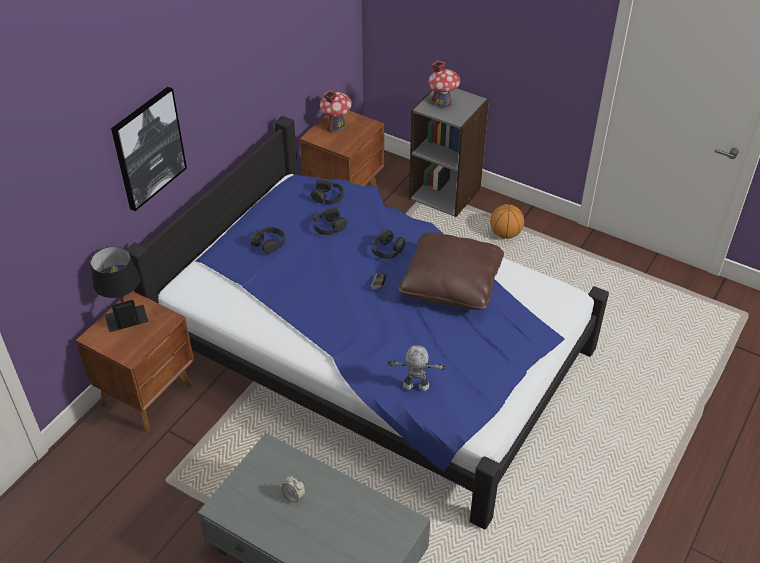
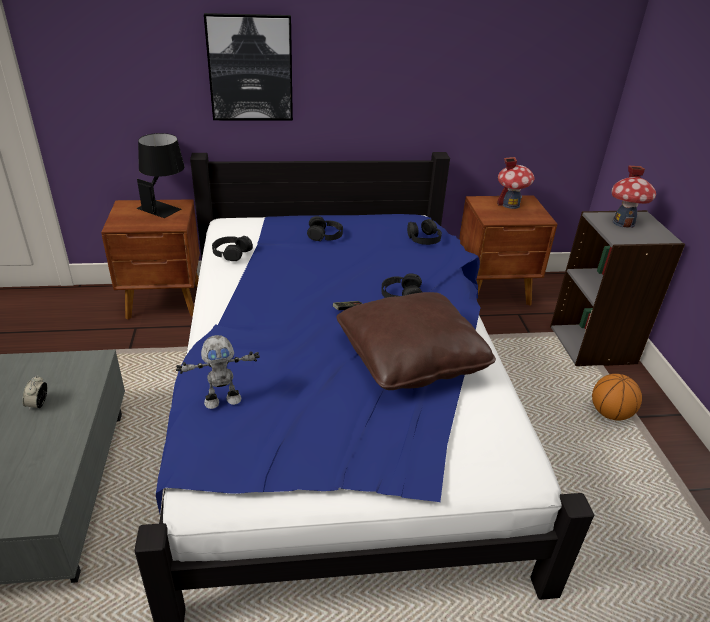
camera: 50 degrees right, 10 degrees down
black headphones [313,207,347,235] -> black headphones moved to [212,236,253,261]
toy robot [387,345,446,391] -> toy robot turned 105 degrees clockwise [176,335,260,409]

